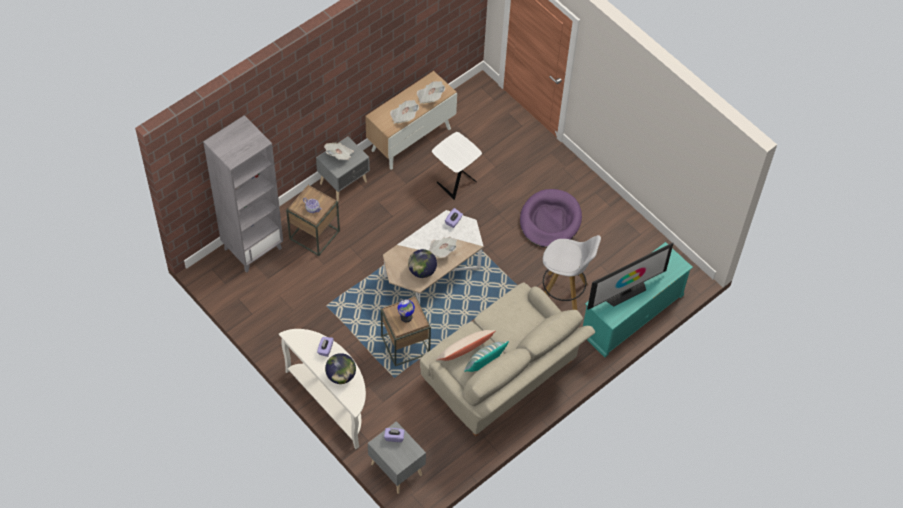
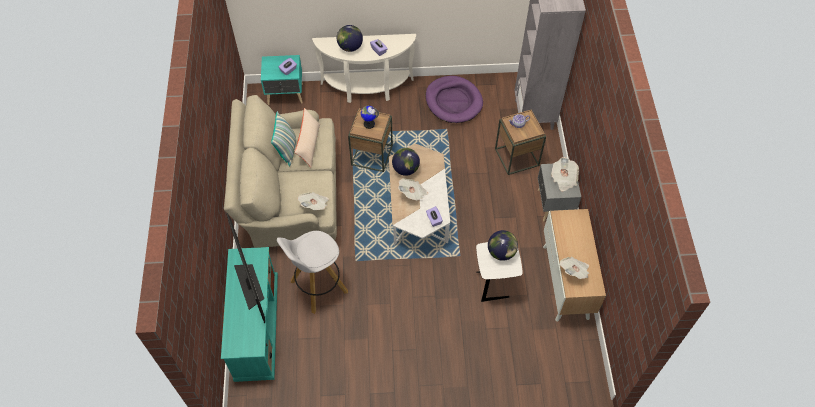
camera: 130 degrees right, 0 degrees up
grey nightstand [368,421,426,494] -> turquoise nightstand [261,55,303,105]
newspaper [390,100,419,124] -> newspaper moved to [298,192,329,211]
purple dog bed [520,189,582,248] -> purple dog bed moved to [426,76,483,123]
television [587,243,673,310] -> television turned 150 degrees clockwise [226,213,265,323]
none -> globe [488,230,518,261]

